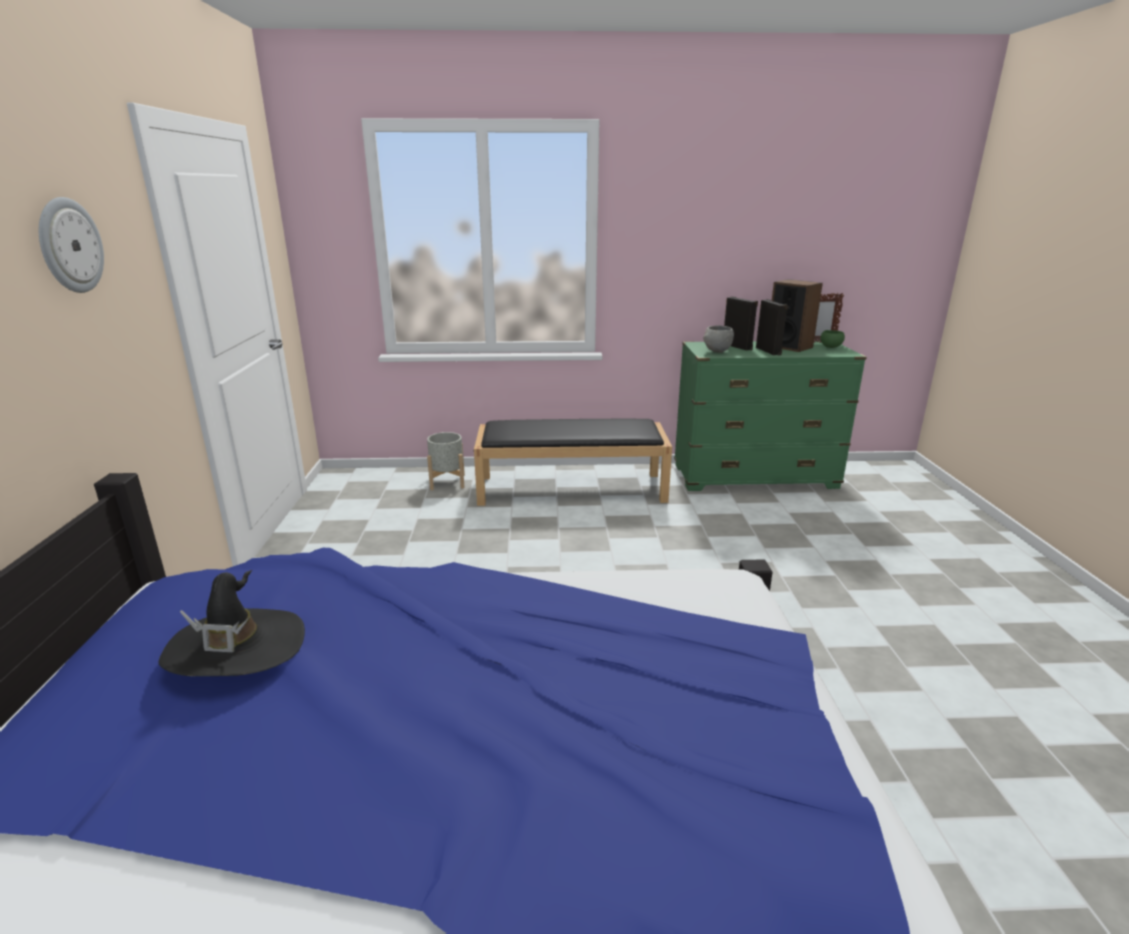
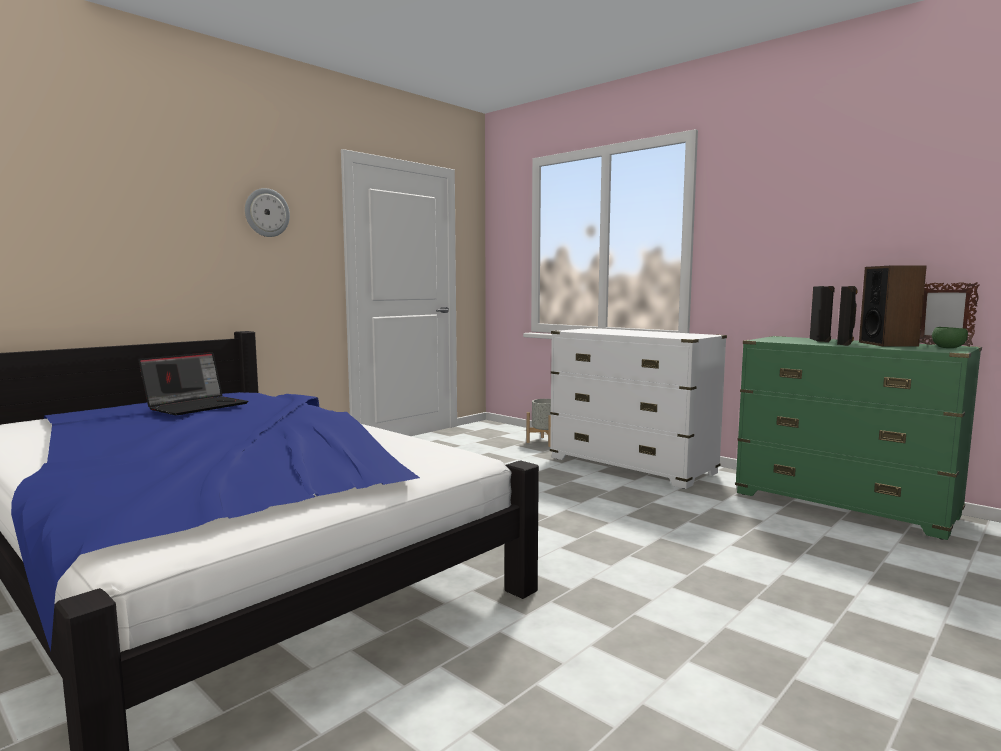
camera: 45 degrees right, 15 degrees down
black hat [159,570,305,676] -> laptop [138,352,248,415]
black bench [474,418,672,506] -> white dresser [550,328,727,489]
grey bowl [703,325,734,353] -> none

